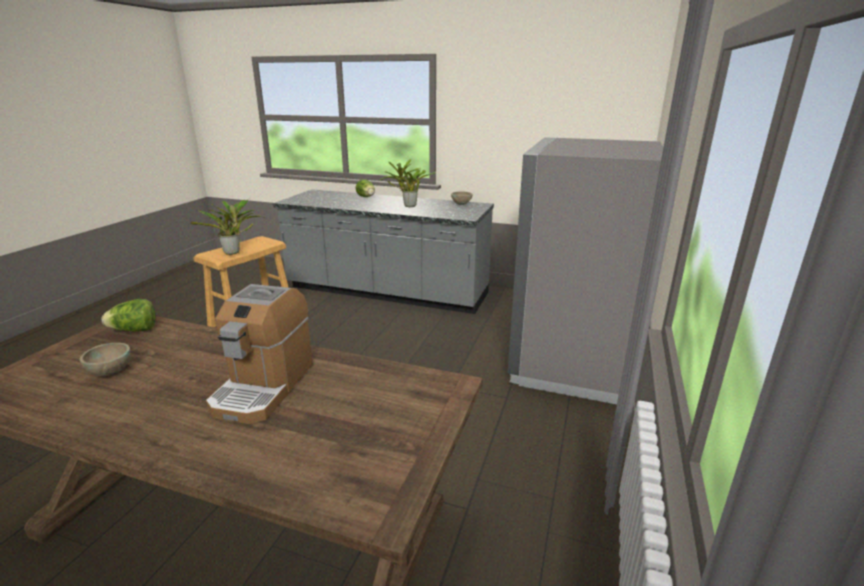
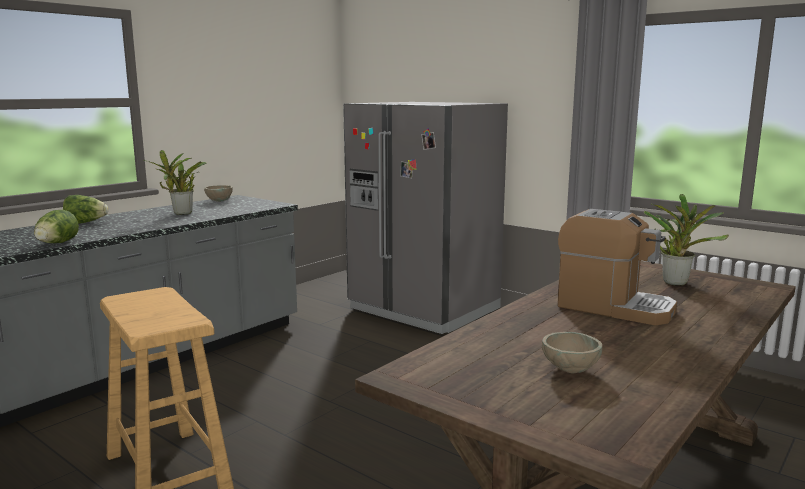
camera: 70 degrees left, 10 degrees down
lettuce [102,299,156,332] -> lettuce moved to [34,210,79,243]
potted plant [191,199,265,255] -> potted plant moved to [644,194,729,286]

